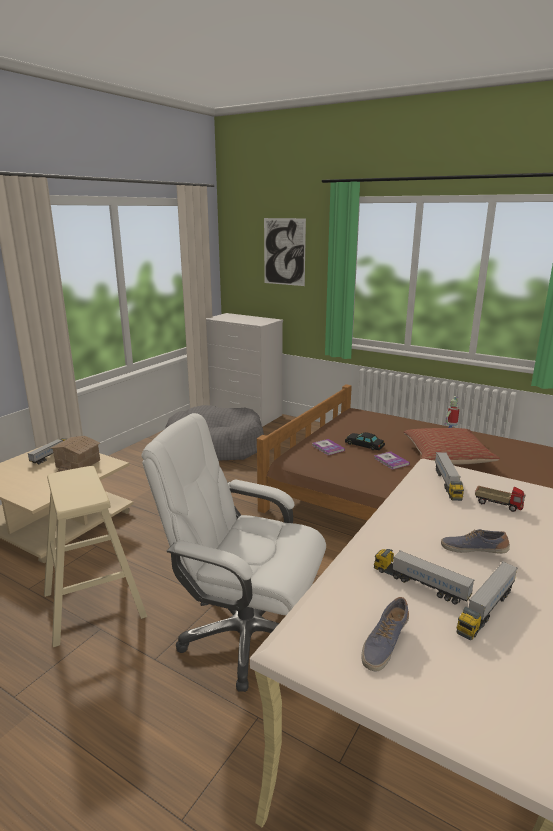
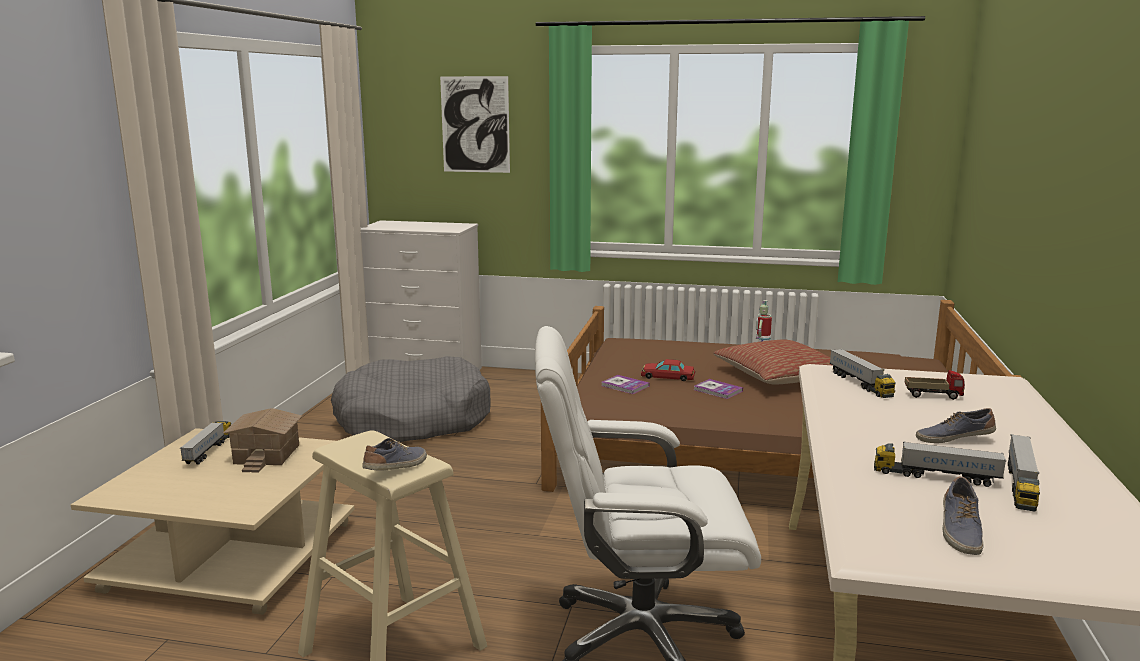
camera: 20 degrees left, 5 degrees down
black toy car [345,432,385,450] -> red toy car [641,359,695,381]
none -> shoe [362,438,427,471]

